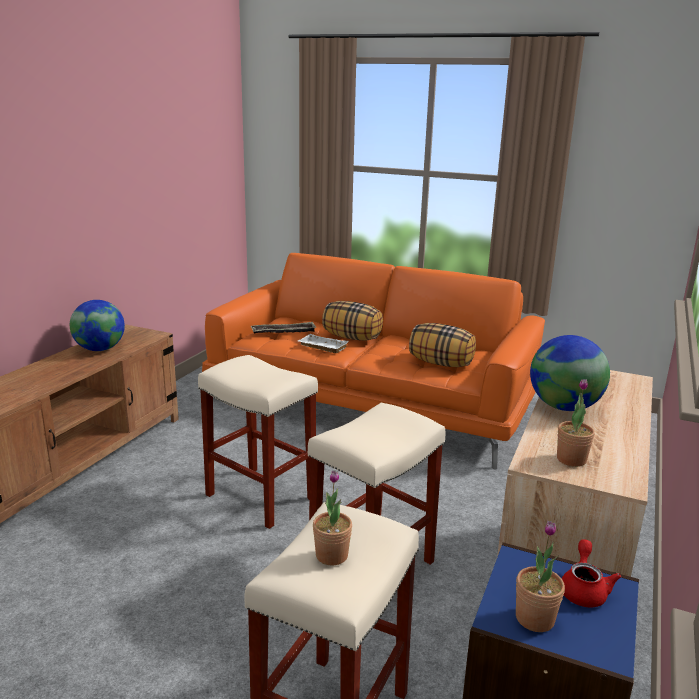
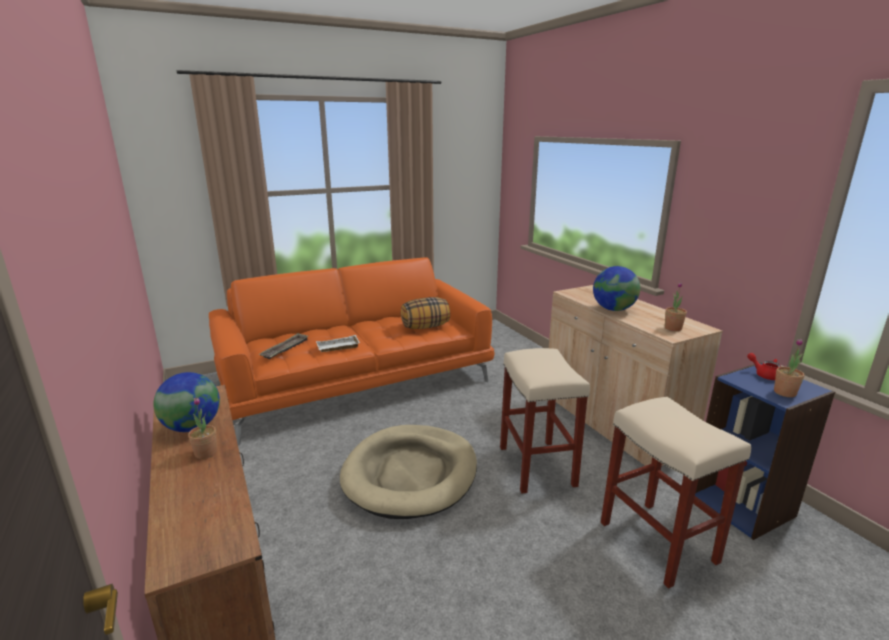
camera: 50 degrees left, 0 degrees up
beige stool [198,355,318,529] -> beige dog bed [340,425,477,519]
potted plant [313,470,352,566] -> potted plant moved to [188,397,217,459]
pillow [322,301,383,341] -> none

